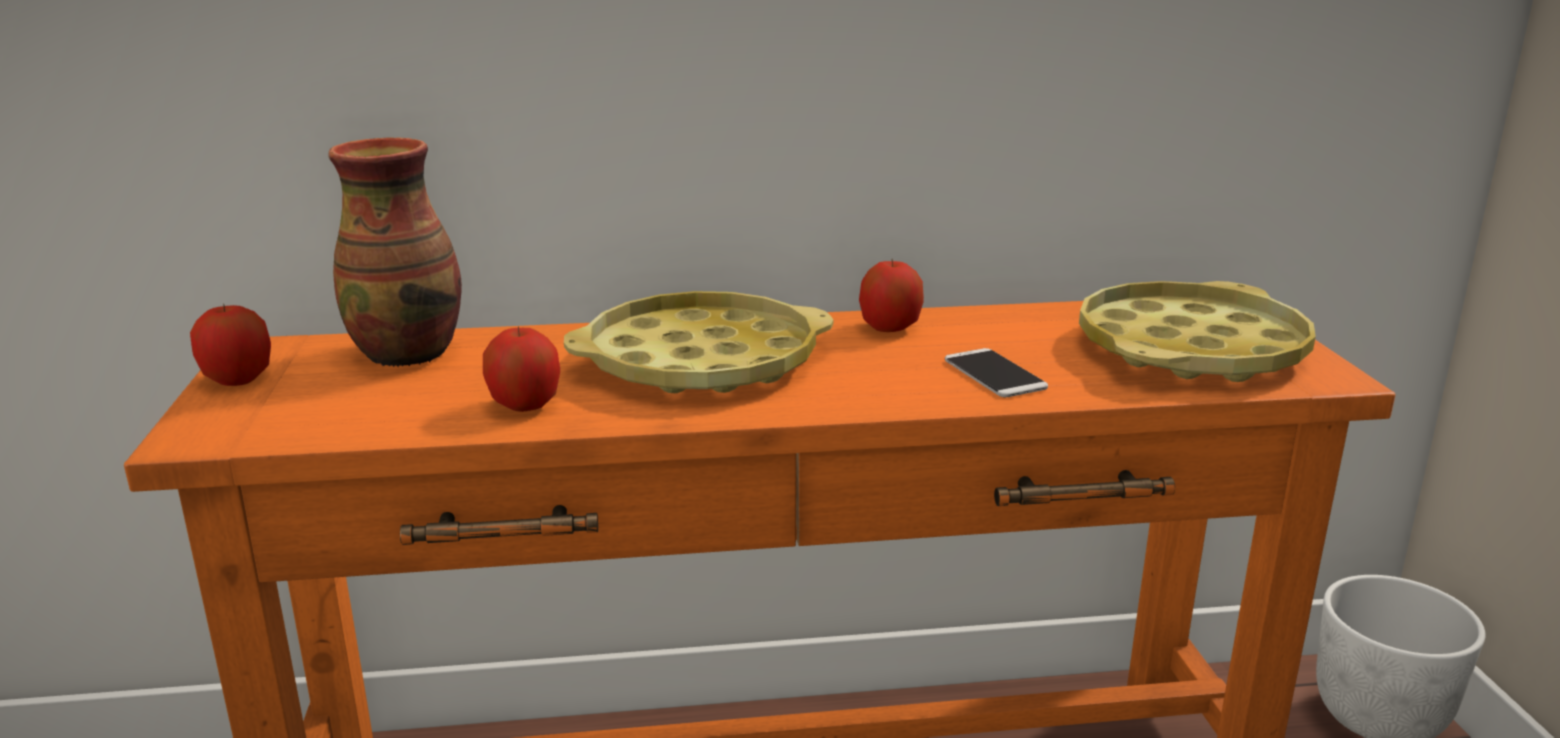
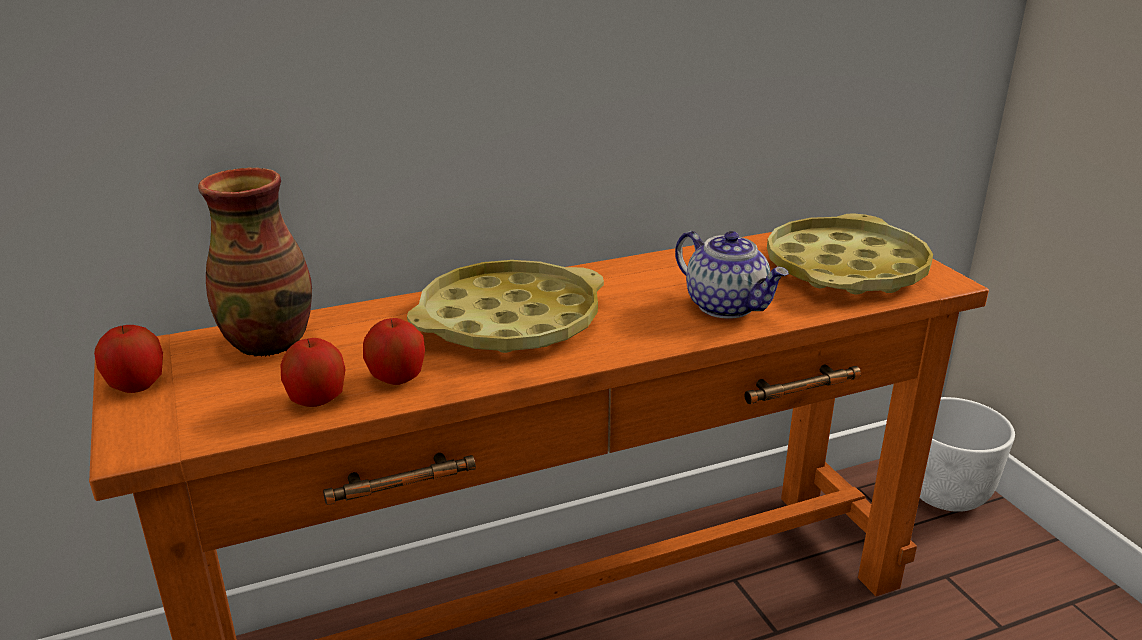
camera: 15 degrees left, 5 degrees up
apple [859,260,924,332] -> apple moved to [281,338,345,407]
phone [945,348,1048,397] -> teapot [675,231,789,319]

